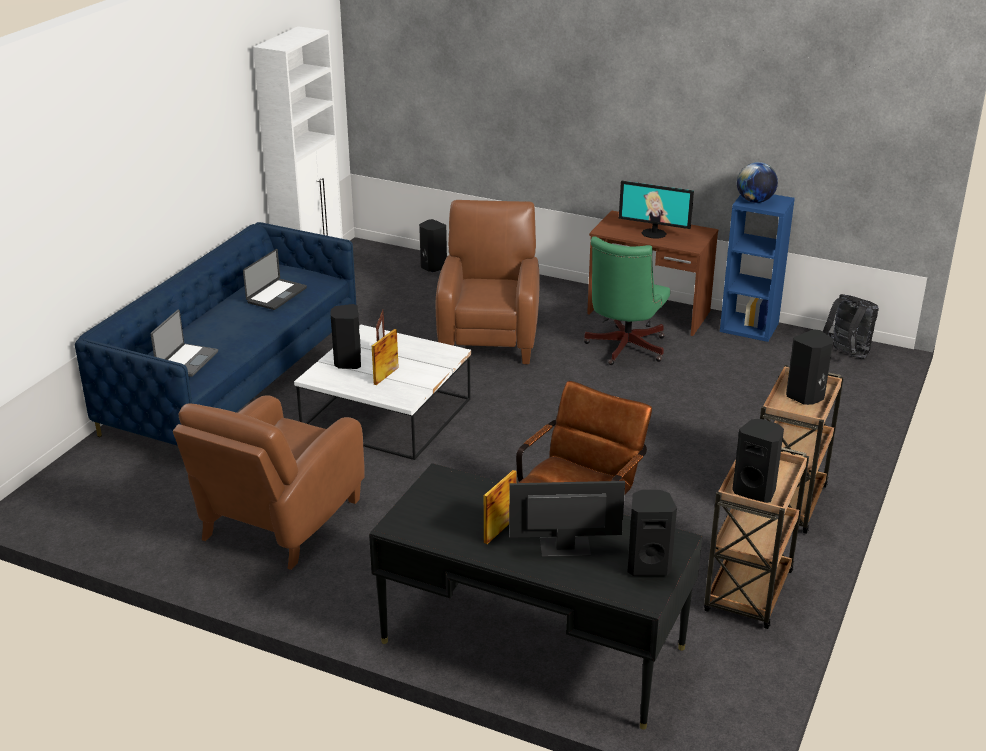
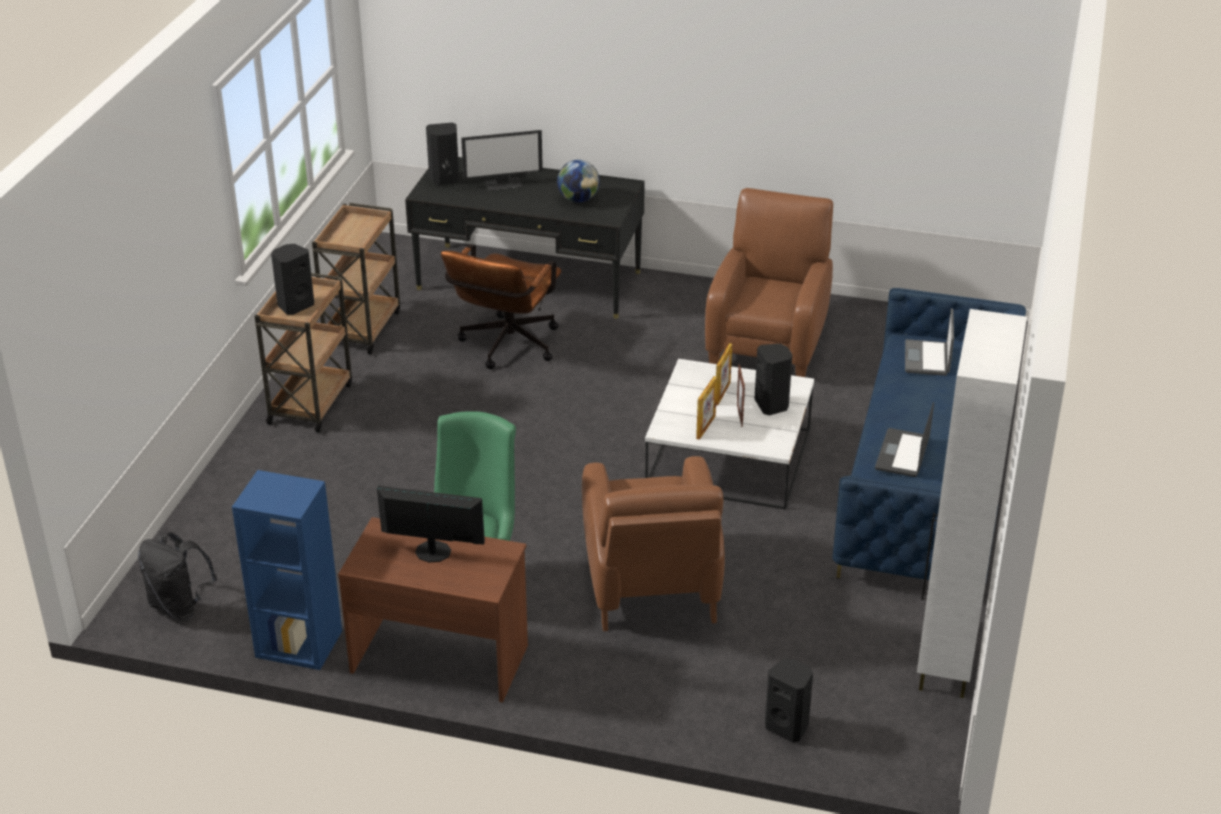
camera: 170 degrees right, 5 degrees up
picture frame [484,470,517,544] -> picture frame moved to [696,376,717,440]
black speaker [732,419,784,503] -> none
globe [737,162,778,203] -> globe moved to [557,160,600,203]

